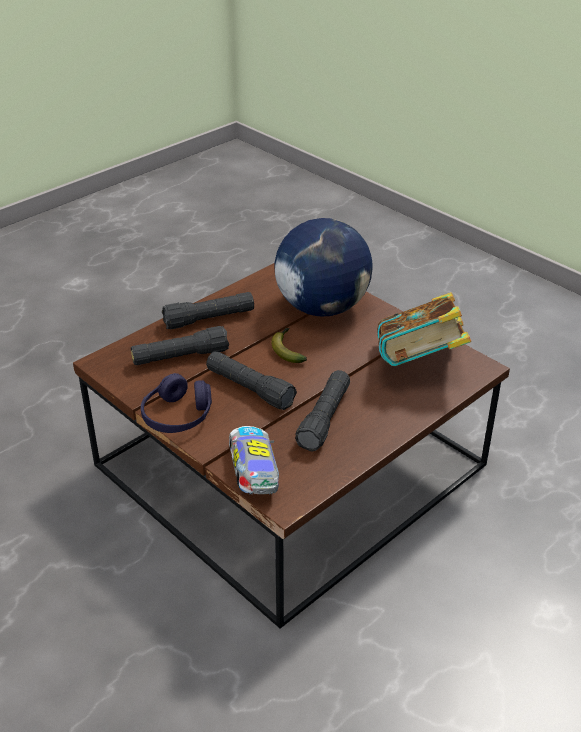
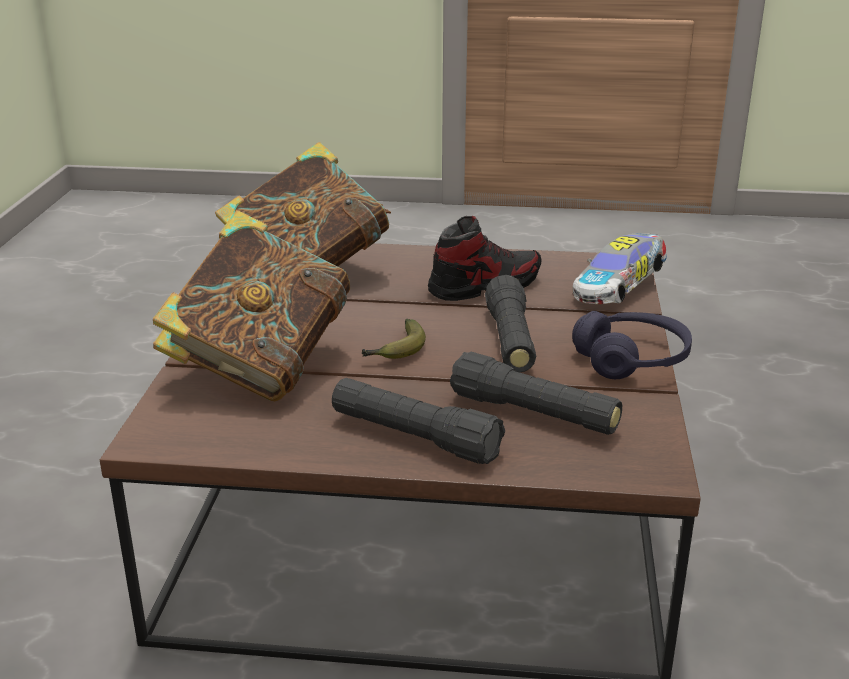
camera: 130 degrees left, 10 degrees down
globe [274,218,373,316] -> book [153,210,350,401]
black flashlight [295,370,350,452] -> shoe [428,216,541,301]

